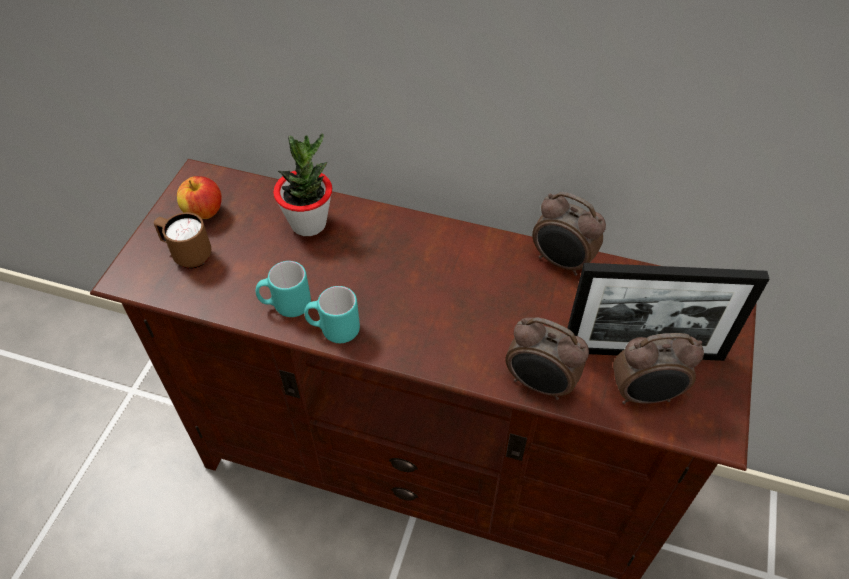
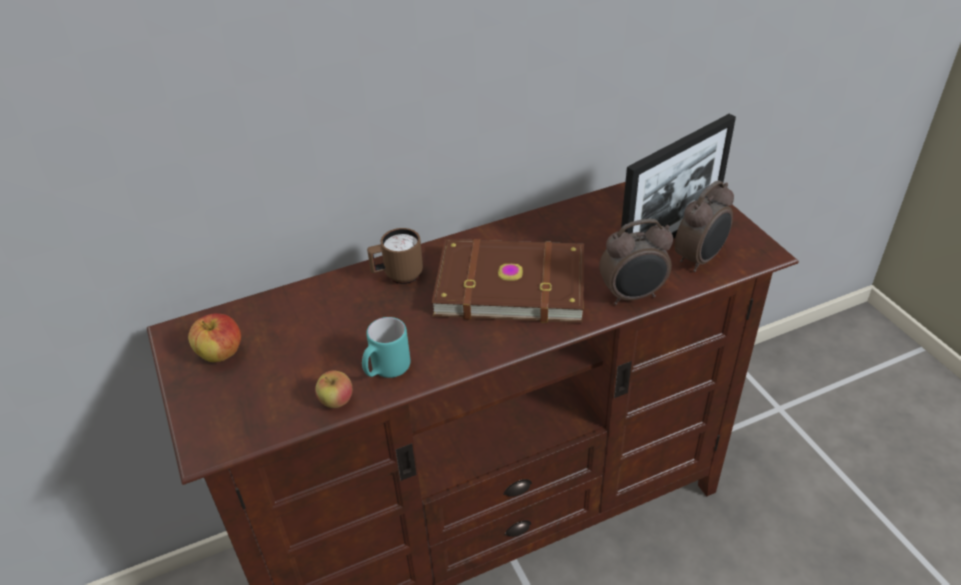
camera: 40 degrees left, 10 degrees down
brown mug [154,212,211,269] -> brown mug moved to [367,228,423,284]
potted plant [273,133,332,236] -> none
turquoise mug [304,286,360,343] -> none
alarm clock [532,192,606,276] -> none
none -> apple [315,371,352,408]
none -> brown book [432,239,584,323]

